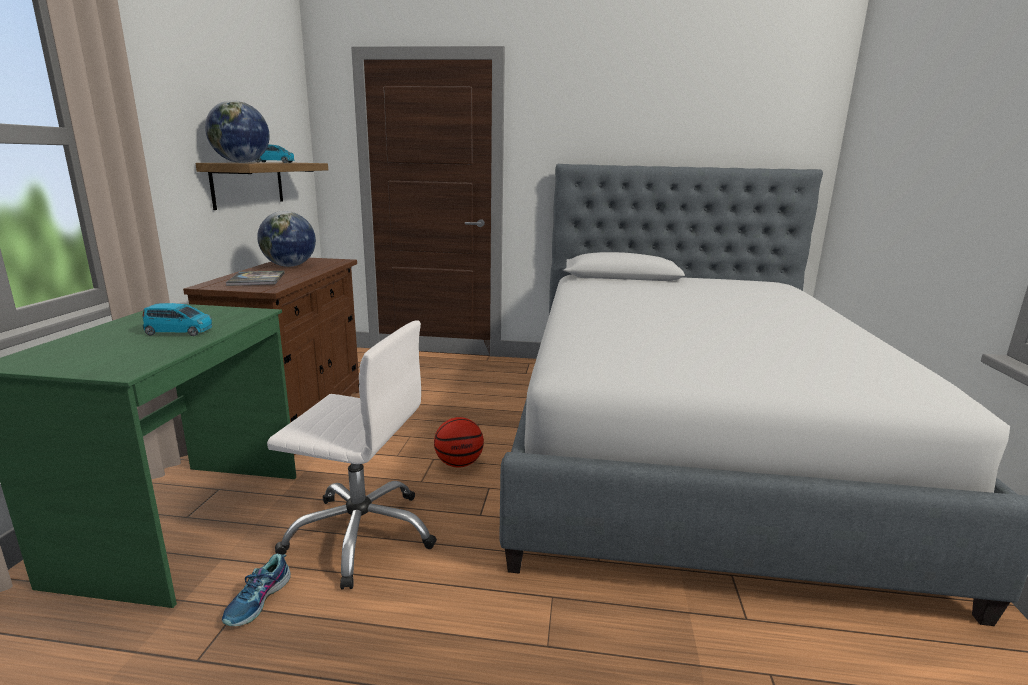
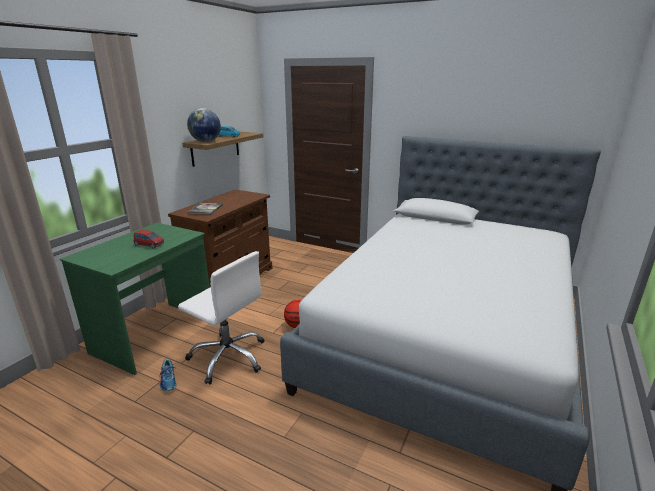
camera: 20 degrees right, 5 degrees up
blue toy car [142,303,212,336] -> red toy car [133,230,164,249]
shoe [222,554,291,626] -> shoe turned 60 degrees counterclockwise [160,359,177,391]
globe [257,211,316,267] -> none

